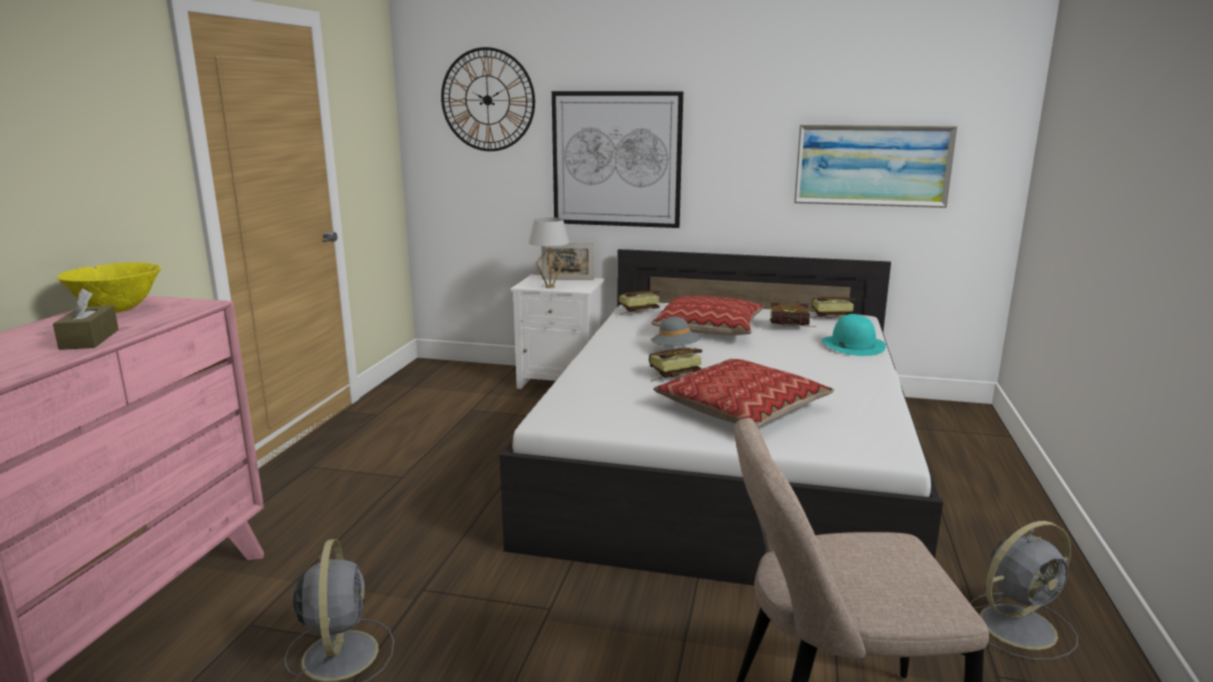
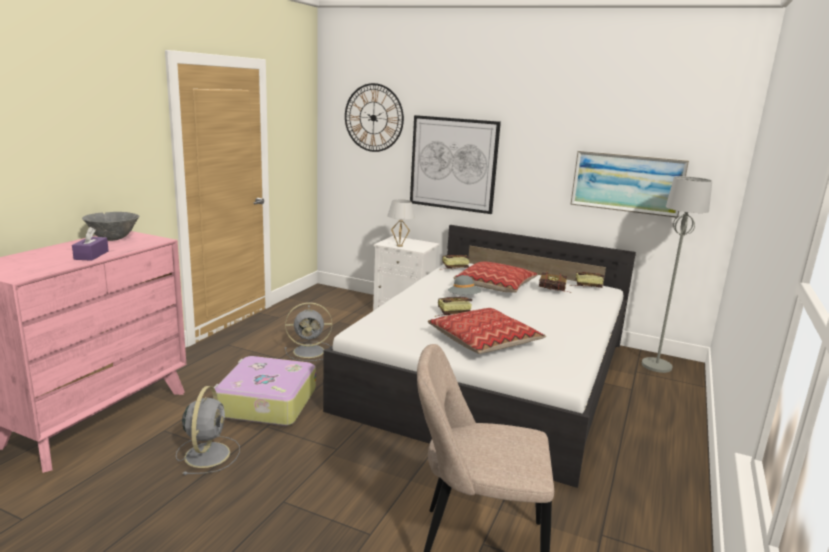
camera: 10 degrees right, 0 degrees up
brown tissue box [53,289,119,350] -> purple tissue box [72,227,109,261]
yellow bowl [57,262,161,313] -> grey bowl [82,212,139,241]
picture frame [541,243,594,280] -> none
turquoise hat [822,314,886,356] -> none
grey fan [970,521,1078,660] -> grey fan moved to [285,302,332,361]
none -> suitcase [214,356,316,426]
none -> grey floor lamp [642,176,712,373]

